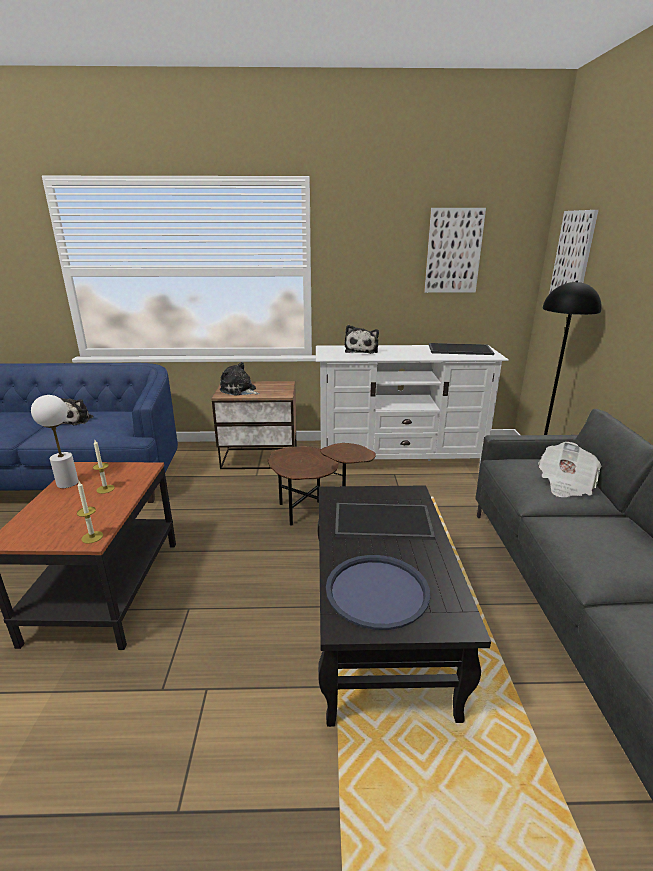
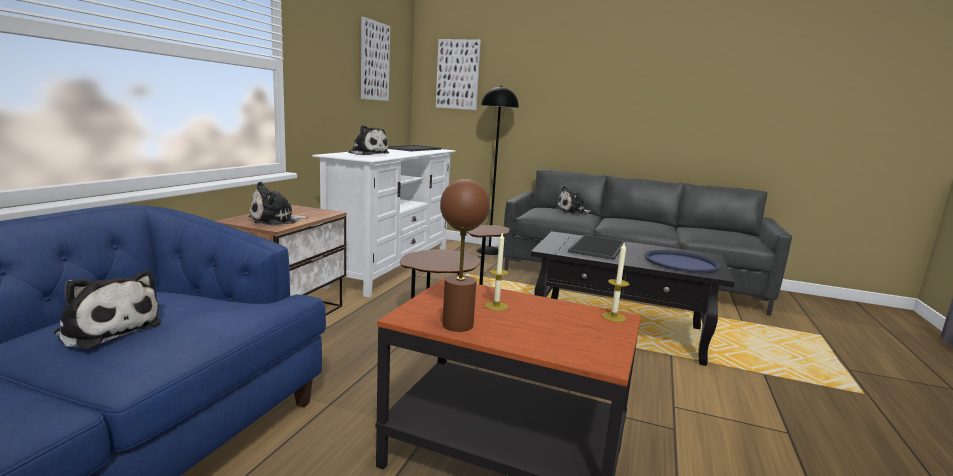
camera: 70 degrees left, 10 degrees down
white table lamp [31,395,78,488] -> brown table lamp [440,179,490,332]
newspaper [538,442,601,497] -> plush toy [555,186,592,214]

